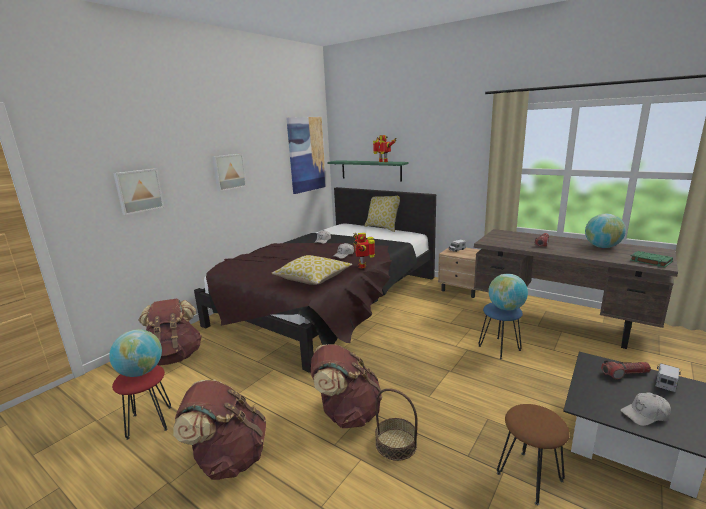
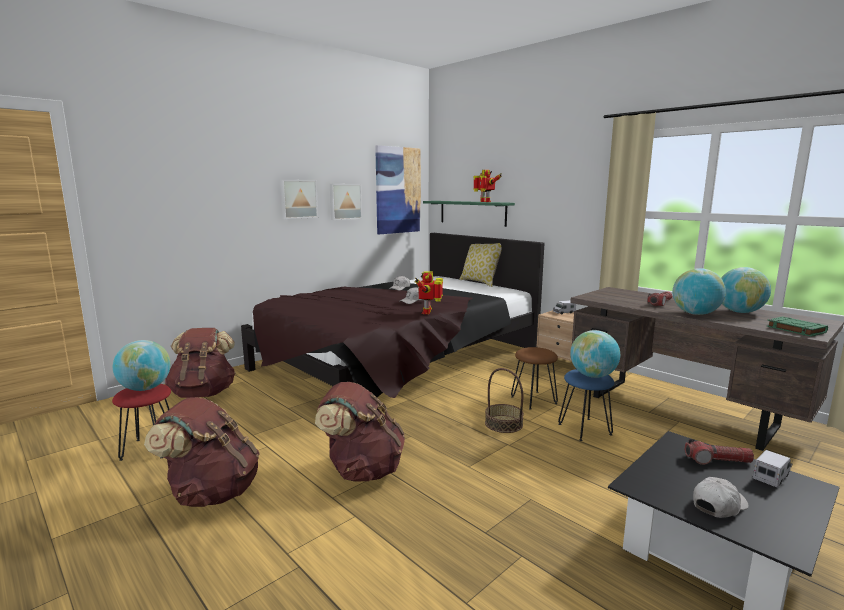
camera: 10 degrees right, 5 degrees down
picture [113,168,164,215] -> picture moved to [330,184,362,220]
pillow [271,255,352,285] -> none
basket [375,388,418,461] -> basket moved to [485,368,524,433]
brown stool [497,404,570,505] -> brown stool moved to [511,347,558,410]
white cap [620,392,671,426] -> white cap turned 150 degrees clockwise [693,477,749,518]
none -> globe [673,268,726,315]

